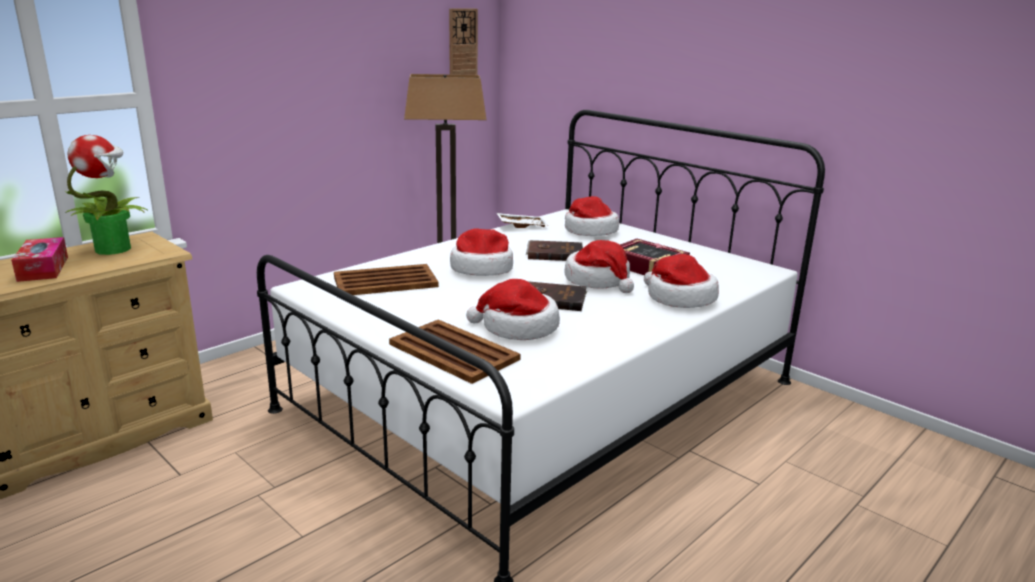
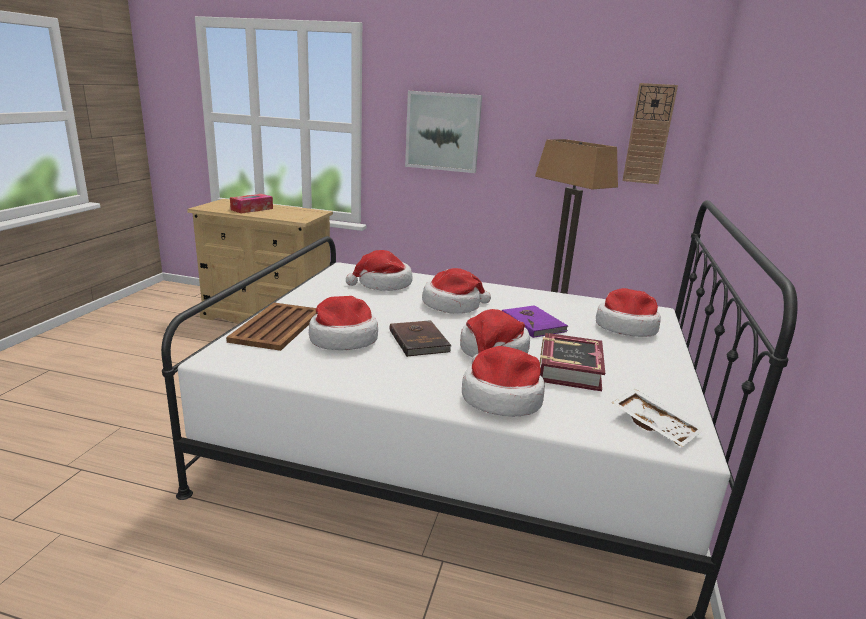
camera: 60 degrees right, 0 degrees up
potted plant [65,135,148,255] -> none
brown tray [334,264,439,295] -> hat [346,250,412,291]
white tray [497,213,548,228] -> white tray moved to [612,389,704,447]
brown book [526,240,583,261] -> purple book [502,305,568,338]
none -> picture [405,91,482,173]

